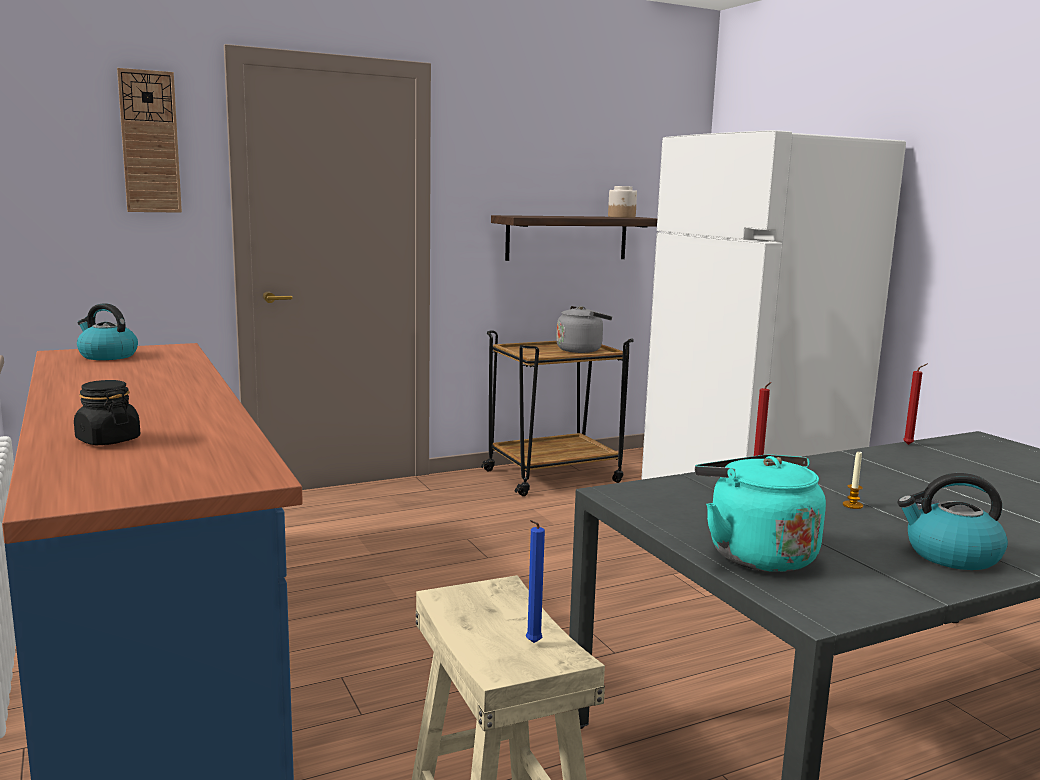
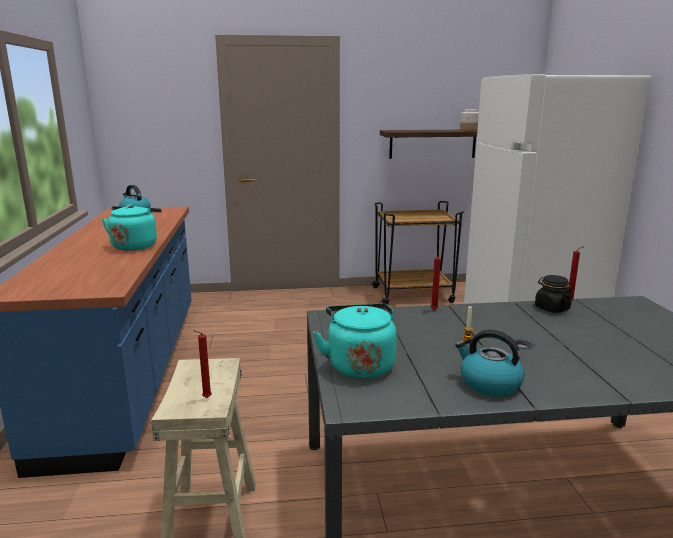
camera: 20 degrees right, 5 degrees up
black jar [74,380,141,445] -> black jar moved to [535,275,572,313]
wall clock [117,68,182,213] -> none
blue candle [526,520,545,643] -> red candle [194,330,212,398]
grey kettle [556,306,612,353] -> none
none -> turquoise kettle [102,204,161,251]

